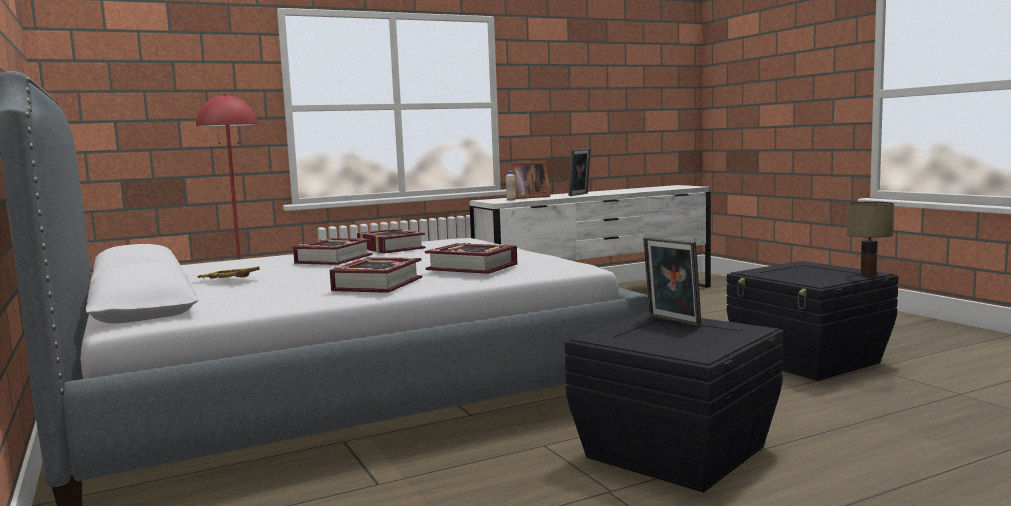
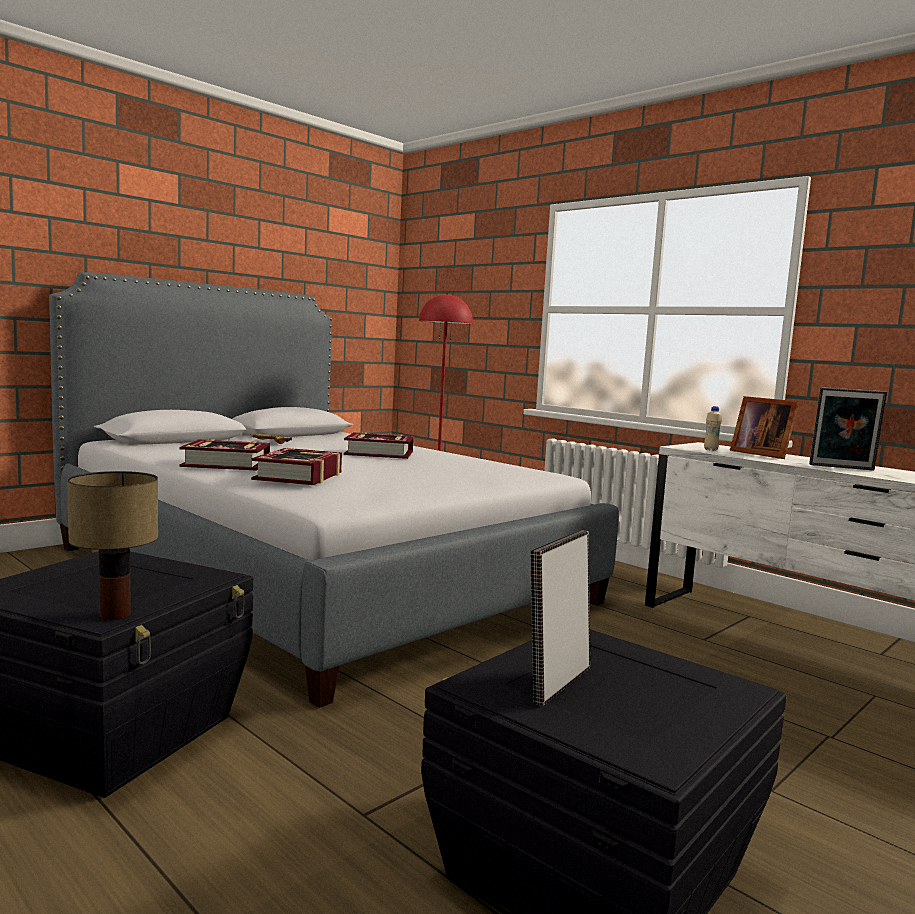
camera: 70 degrees right, 0 degrees up
book [357,228,426,253] -> none
picture frame [643,237,702,326] -> picture frame moved to [530,530,590,706]
table lamp [847,202,894,277] -> table lamp moved to [67,471,158,620]

